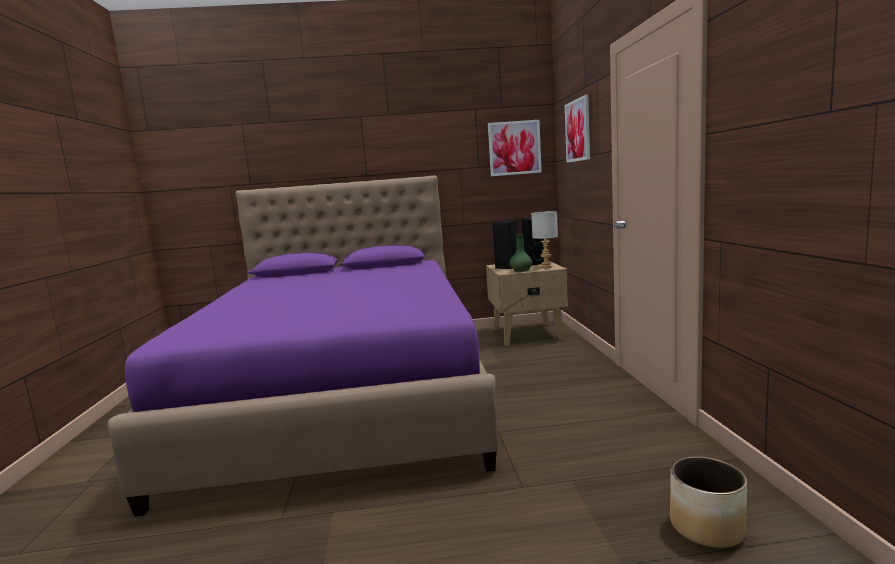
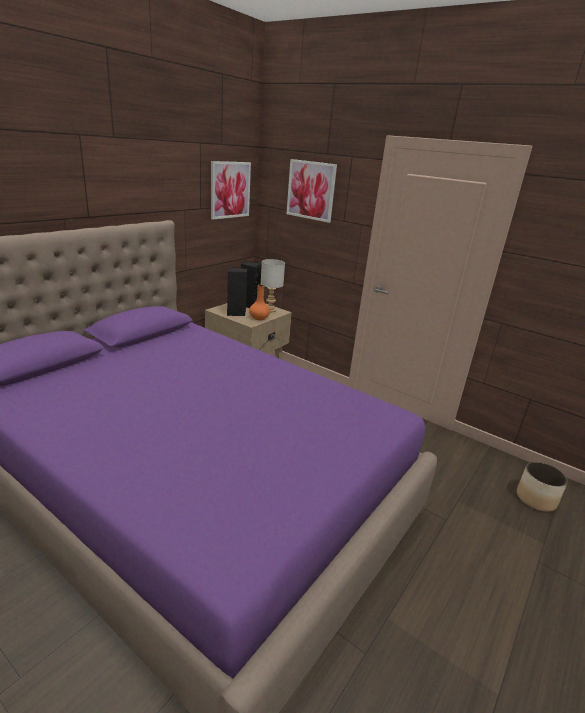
camera: 50 degrees left, 15 degrees up
green vase [510,234,532,272] -> orange vase [249,285,270,320]

